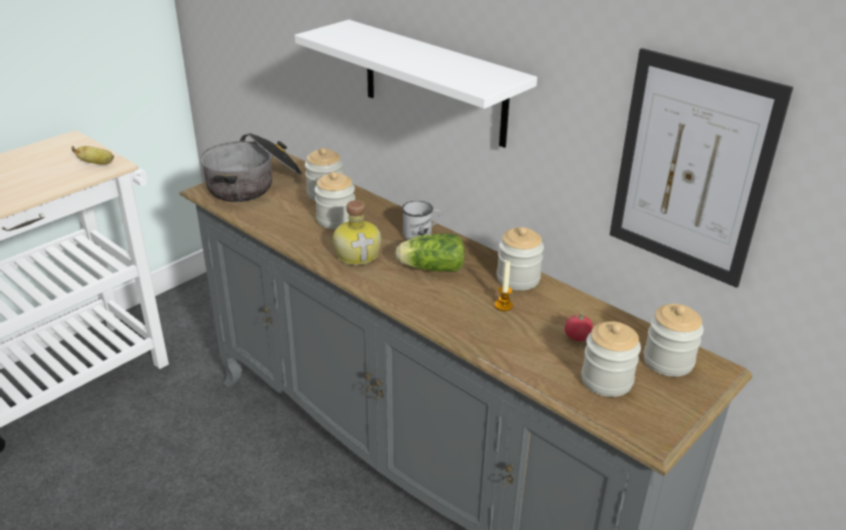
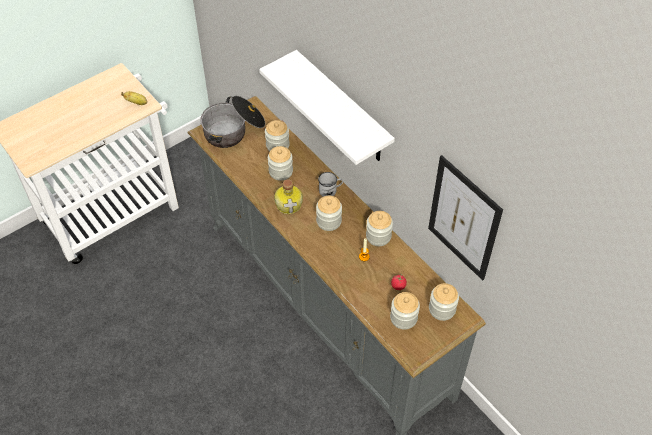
camera: 10 degrees right, 20 degrees up
lettuce [395,233,465,272] -> jar [316,196,342,231]

